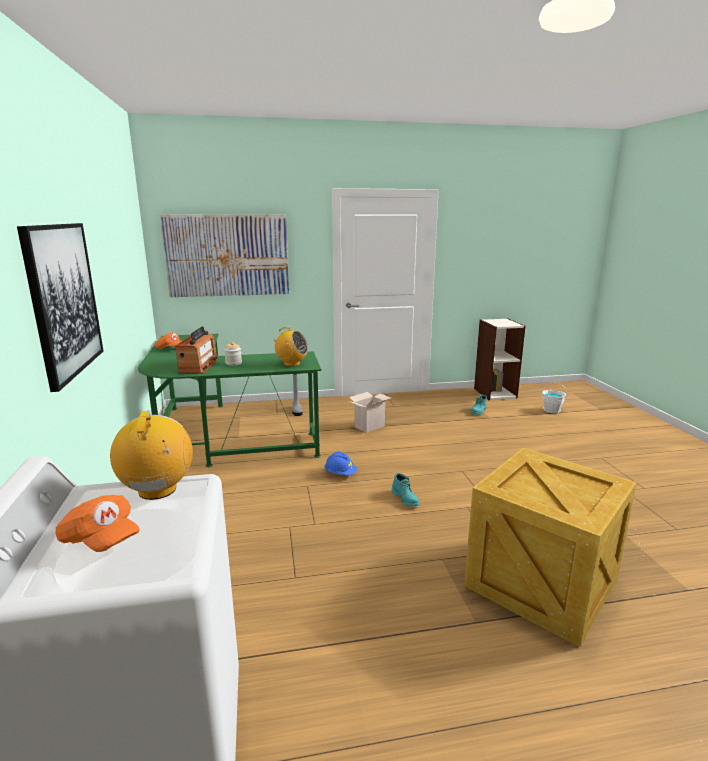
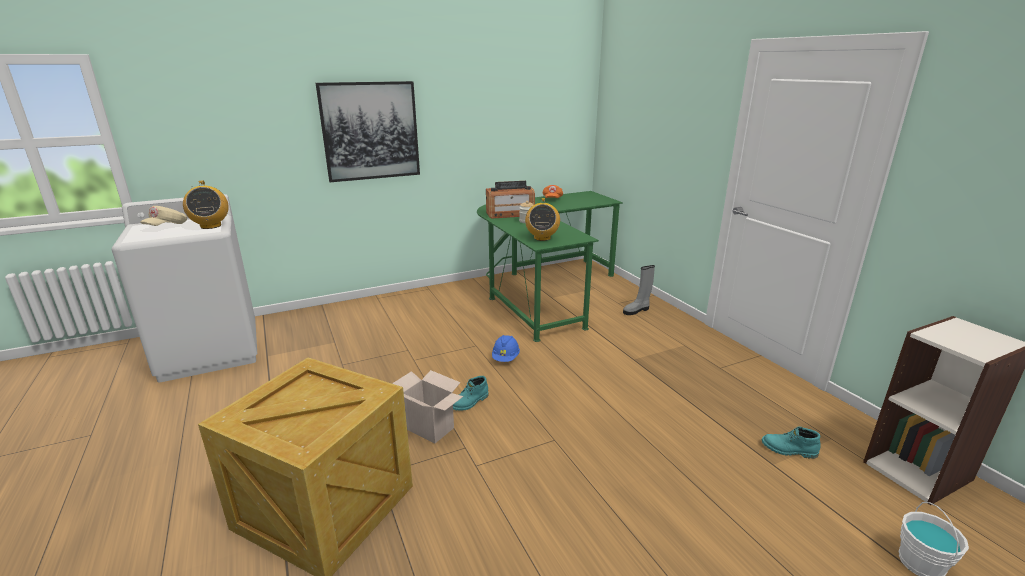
camera: 75 degrees right, 5 degrees up
orange cap [56,495,140,552] -> beige cap [140,206,187,226]
radio [110,411,193,500] -> radio turned 90 degrees clockwise [183,181,229,229]
picture [160,214,289,297] -> none
cardboard box [348,392,391,433] -> cardboard box moved to [392,370,463,444]

